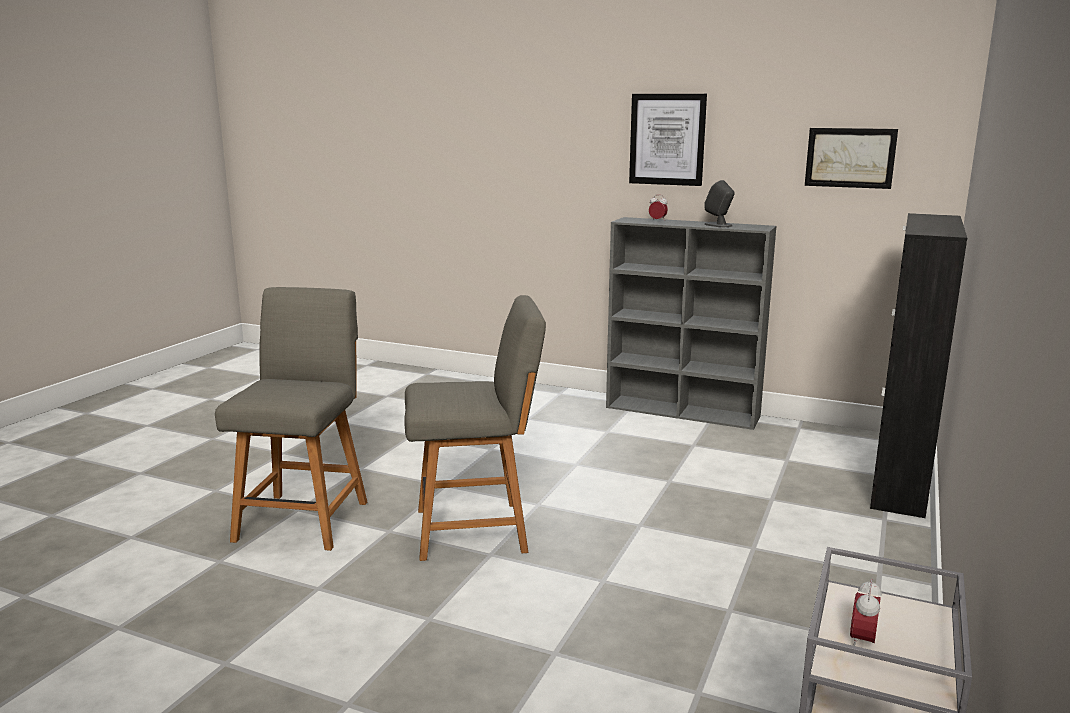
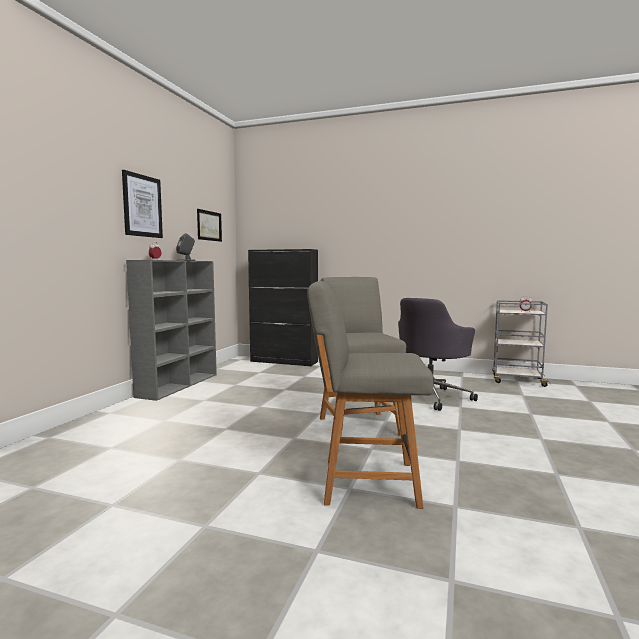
camera: 95 degrees left, 10 degrees down
none -> grey office chair [398,298,478,411]

